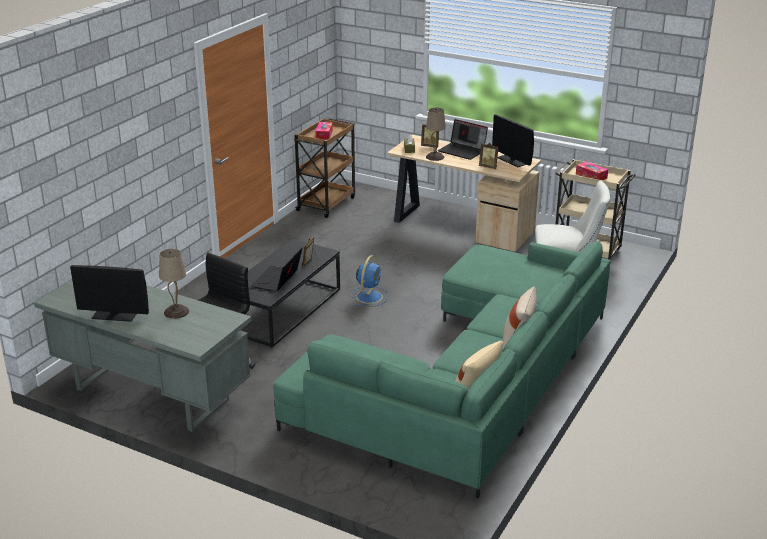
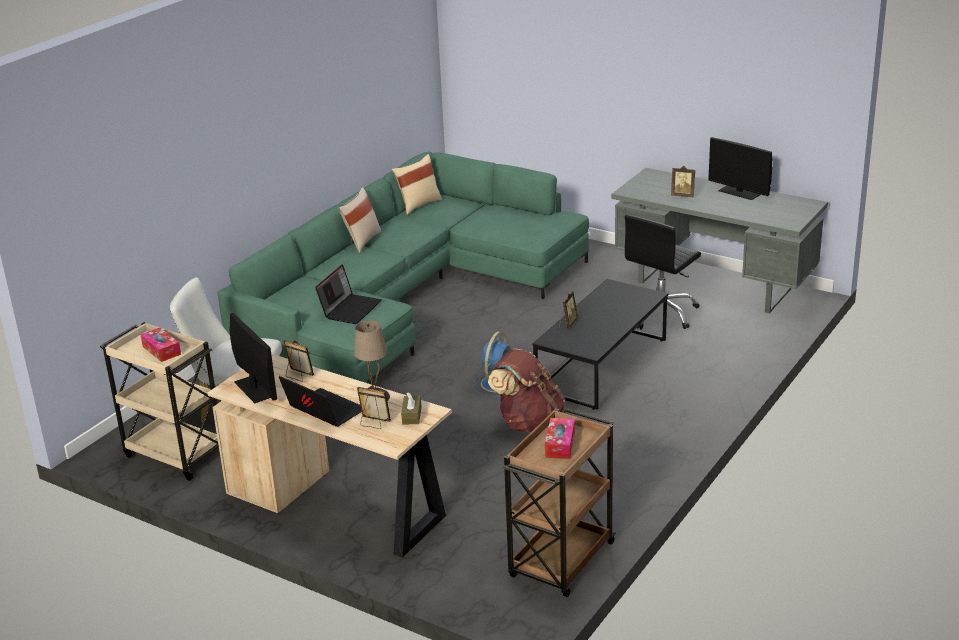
camera: 175 degrees left, 0 degrees up
monitor [70,265,149,322] -> monitor turned 150 degrees counterclockwise [708,137,772,200]
beige table lamp [159,249,189,319] -> picture frame [671,166,695,197]
laptop [251,247,303,292] -> laptop moved to [315,264,381,324]
none -> brown backpack [488,349,566,432]

